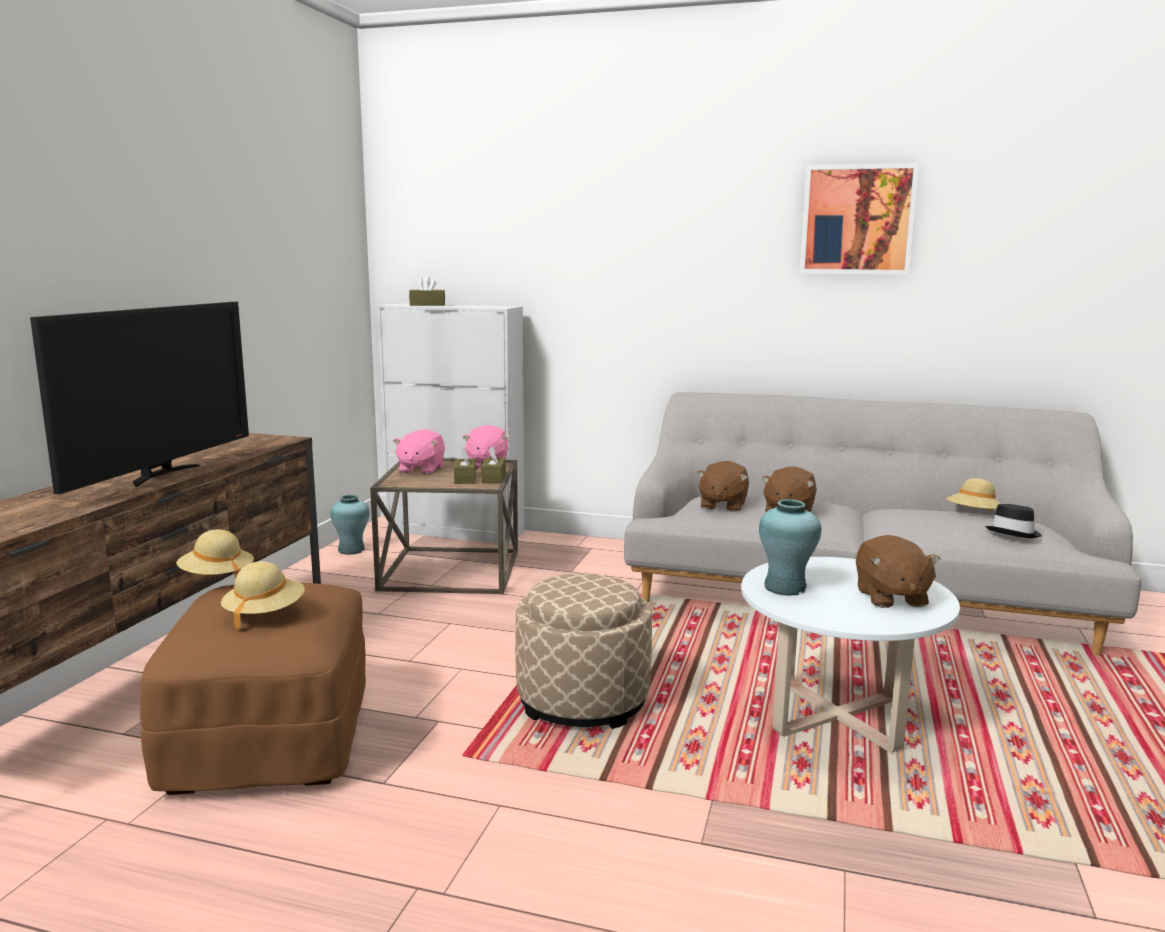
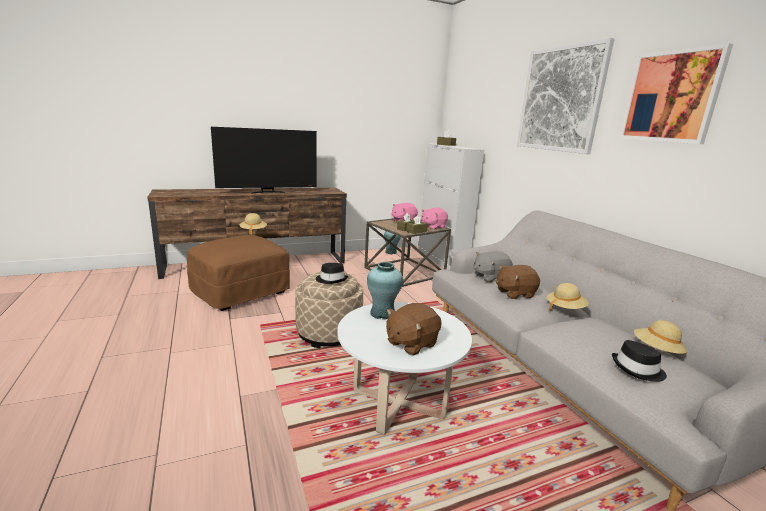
camera: 50 degrees right, 5 degrees up
beige hat [221,561,305,630] -> beige hat moved to [546,283,589,311]
brown plush toy [697,461,749,512] -> grey plush toy [474,251,513,282]
none -> black hat [316,263,348,284]
none -> picture [517,38,614,154]

